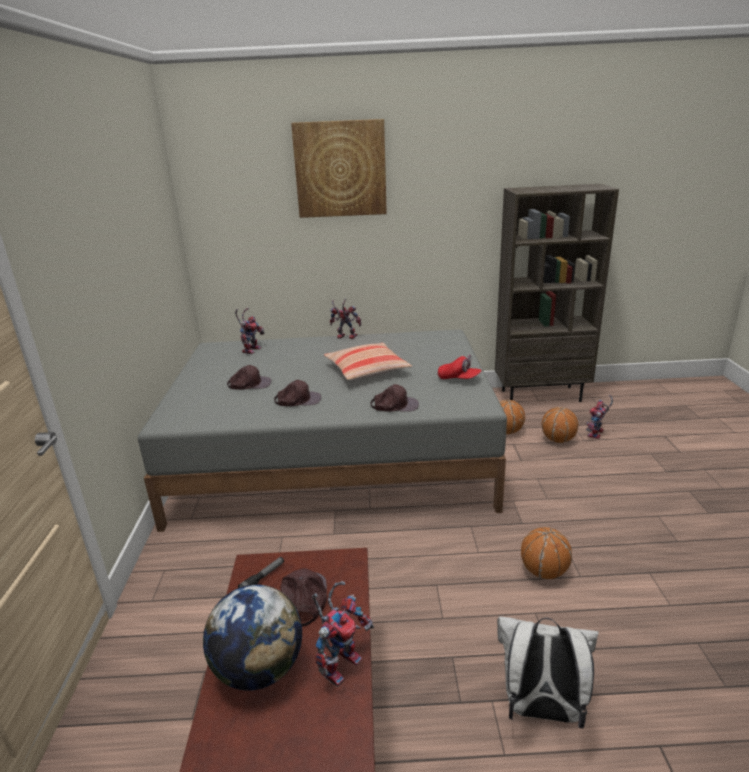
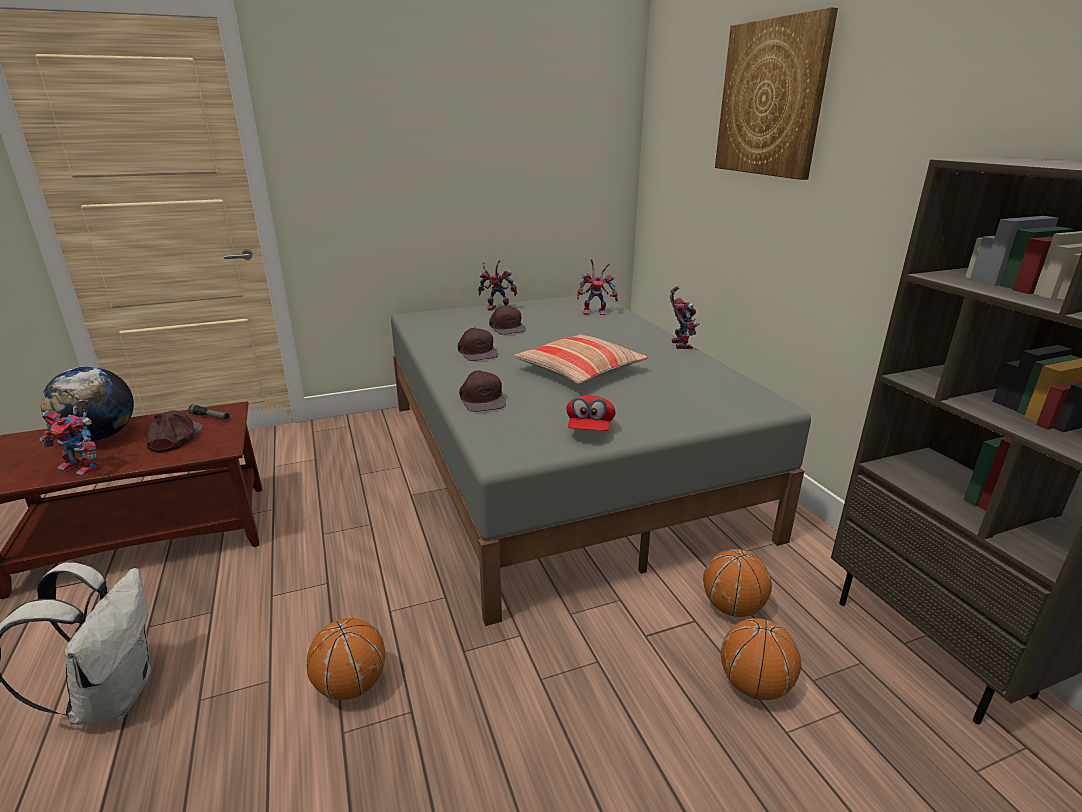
camera: 70 degrees right, 0 degrees up
brown cap [280,568,327,627] -> brown cap turned 75 degrees counterclockwise [146,410,203,453]
toy robot [586,395,613,439] -> toy robot moved to [478,260,517,311]

